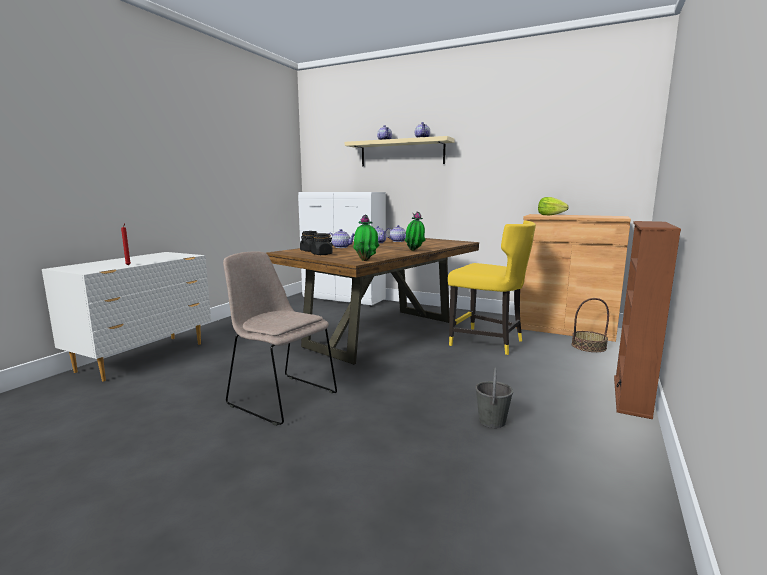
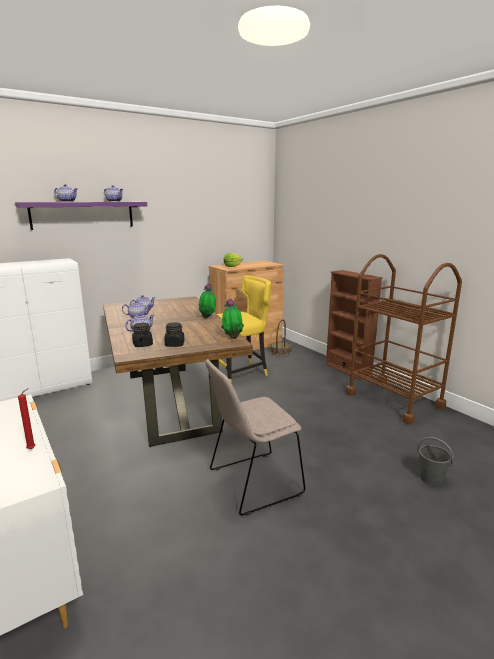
camera: 60 degrees left, 5 degrees up
beige shelf [345,136,455,166] -> purple shelf [15,202,147,230]
grey bucket [475,367,513,428] -> grey bucket moved to [417,437,454,485]
none -> brown cart [346,254,462,425]

